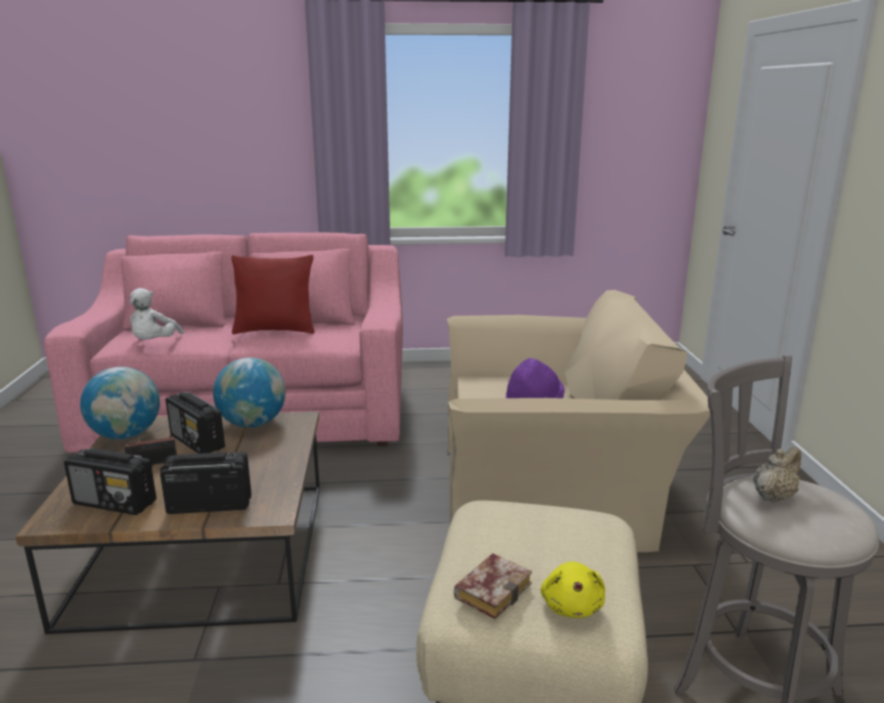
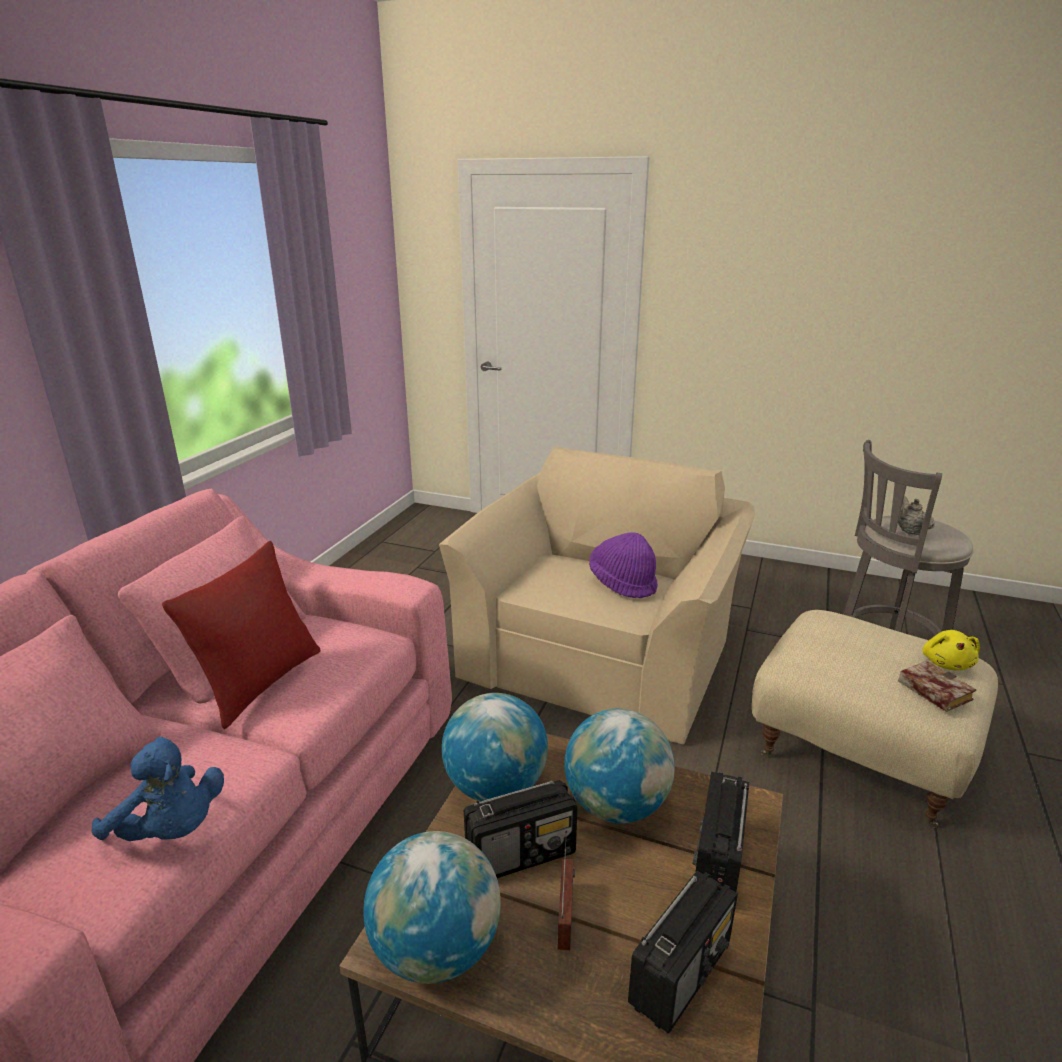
camera: 65 degrees left, 5 degrees up
white plush toy [130,288,184,340] -> blue plush toy [92,737,224,841]
yellow plush toy [541,562,605,618] -> yellow plush toy turned 75 degrees clockwise [923,630,980,670]
none -> globe [564,709,675,823]

